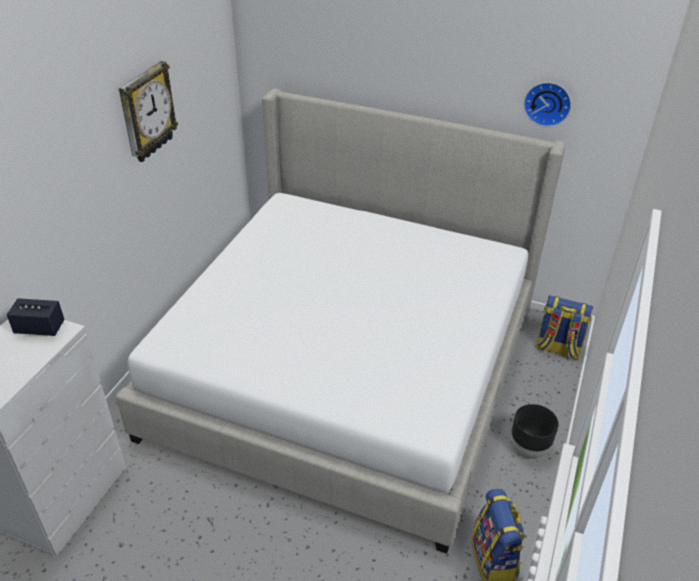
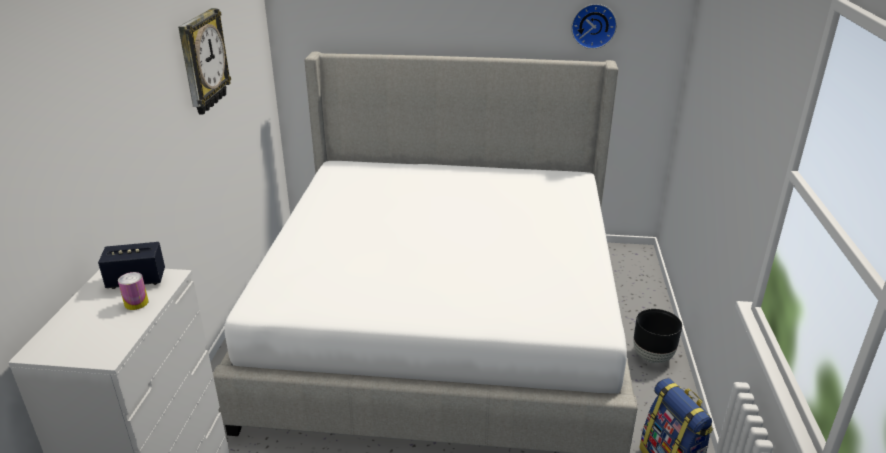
camera: 15 degrees left, 10 degrees down
backpack [536,296,593,360] -> none
none -> can [118,272,149,310]

